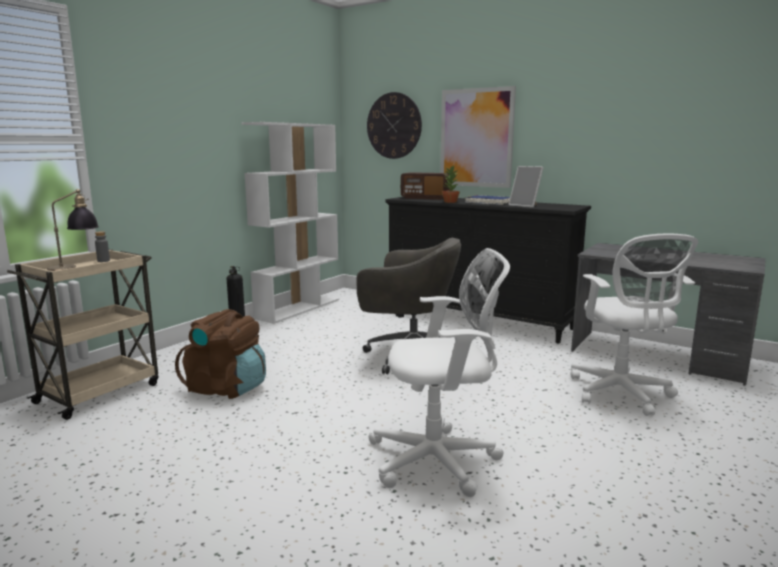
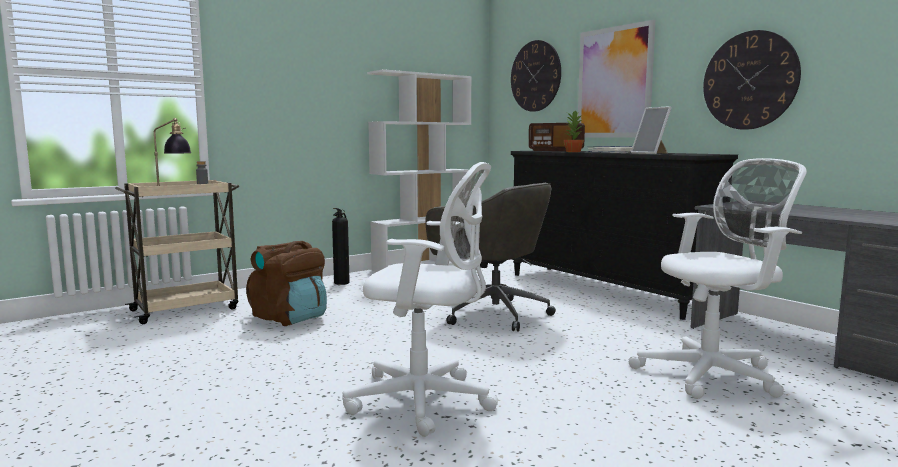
camera: 20 degrees right, 5 degrees down
white office chair [570,234,698,416] -> white office chair turned 120 degrees counterclockwise [629,158,807,399]
none -> wall clock [703,30,801,130]

